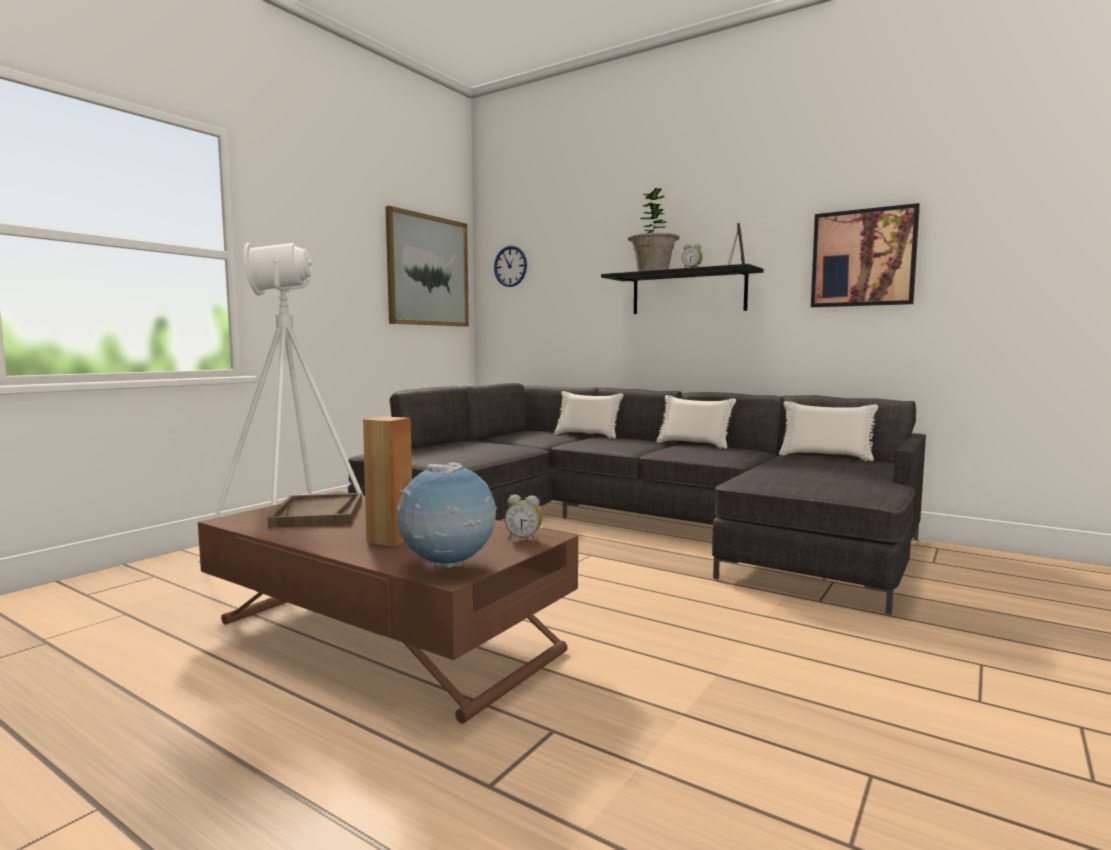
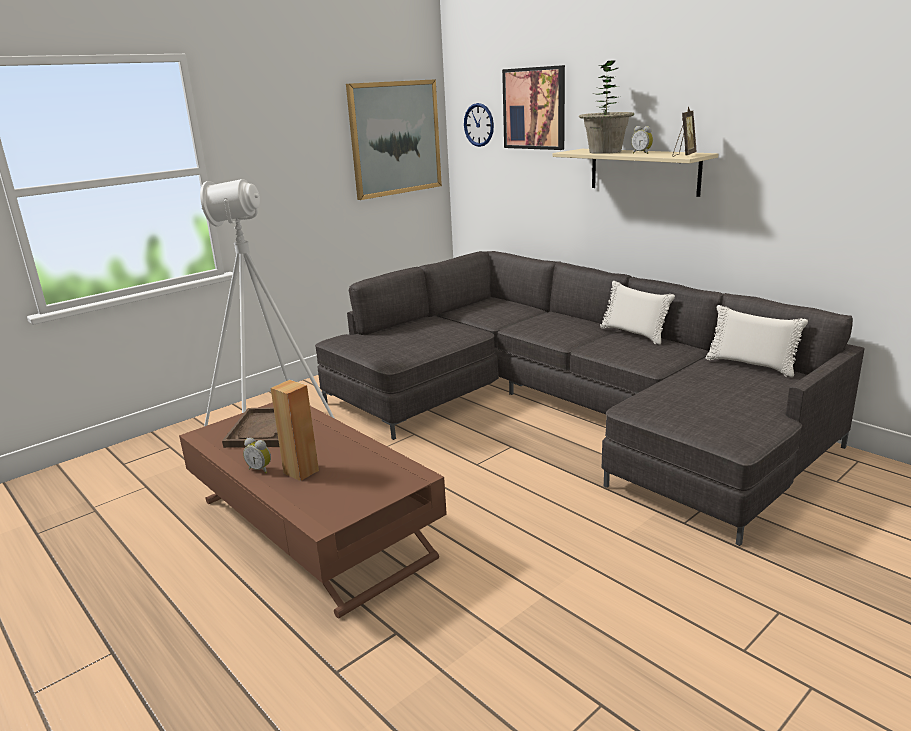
camera: 15 degrees right, 15 degrees up
globe [396,462,497,568] -> none
alarm clock [505,495,542,542] -> alarm clock moved to [243,438,271,473]
white pillow [554,391,624,439] -> none
black shelf [601,264,764,314] -> beige shelf [553,149,718,197]
picture [811,203,920,307] -> picture moved to [502,65,565,150]

